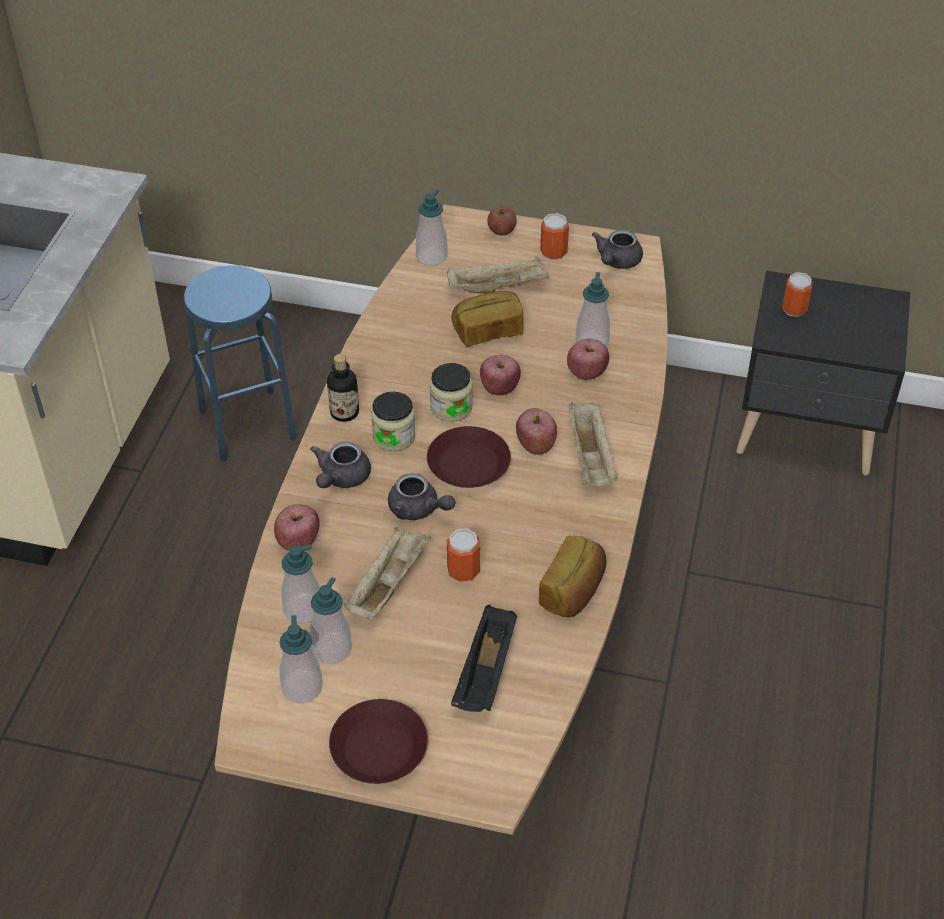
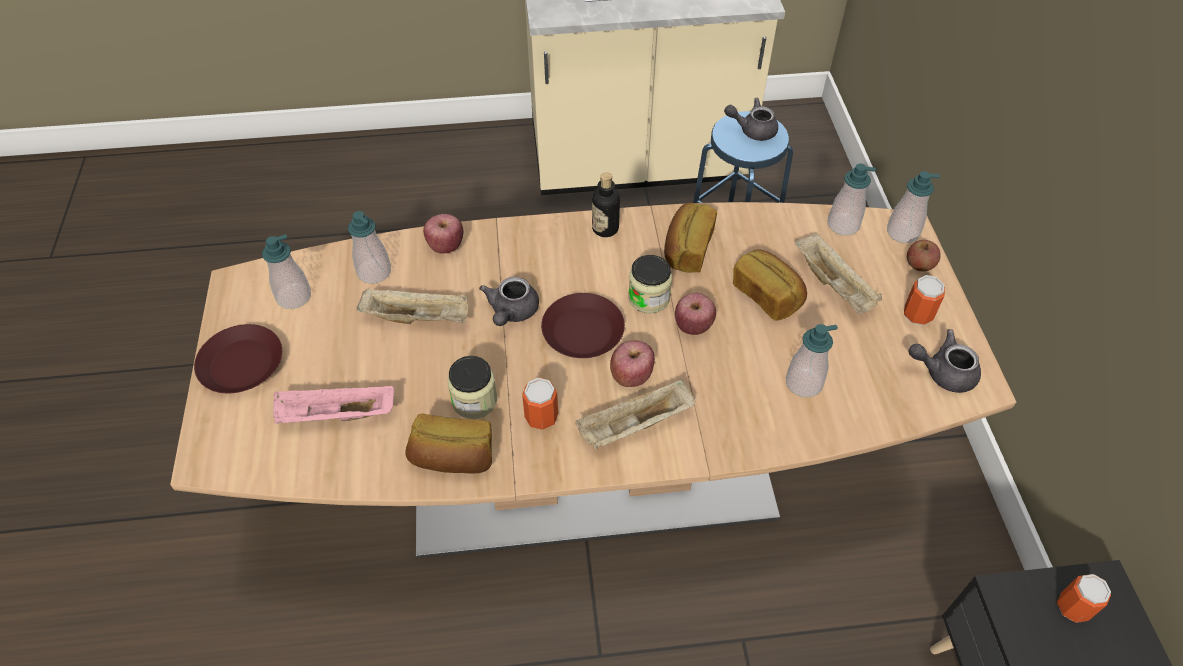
camera: 70 degrees right, 5 degrees up
grey teapot [310,441,371,488] -> grey teapot moved to [724,98,778,141]
soap dispenser [310,577,352,664] -> soap dispenser moved to [887,171,940,243]
jar [371,392,416,451] -> jar moved to [447,356,497,419]
can [447,528,480,582] -> can moved to [522,378,558,430]
black tray [451,605,517,712] -> pink tray [273,386,394,424]
apple [567,339,609,380] -> none
none -> bread [664,203,717,273]

